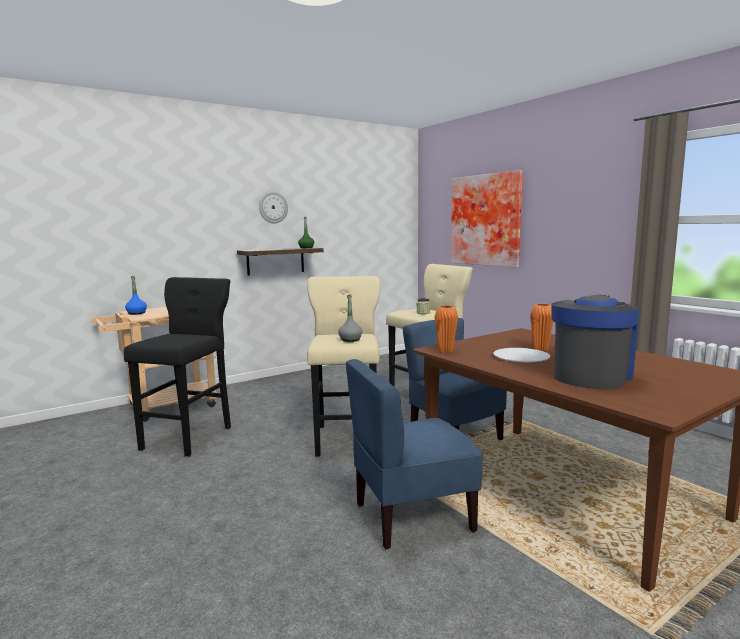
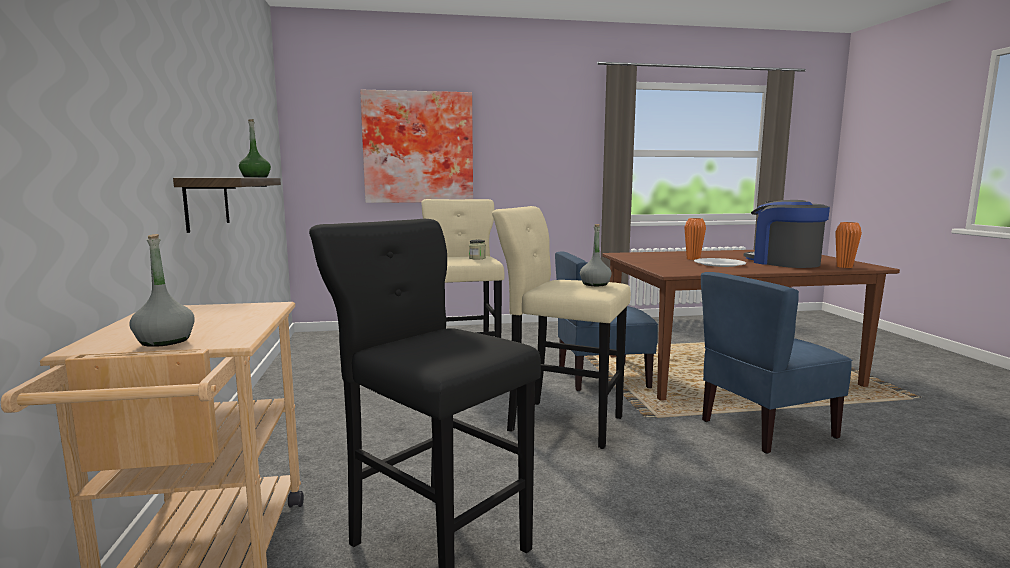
camera: 65 degrees left, 0 degrees up
blue bottle [125,276,147,315] -> grey bottle [129,234,195,347]
wall clock [259,191,288,223] -> none
blue chair [346,359,483,549] -> blue chair turned 60 degrees clockwise [701,272,852,454]
orange vase [435,306,458,353] -> orange vase moved to [835,222,862,268]

